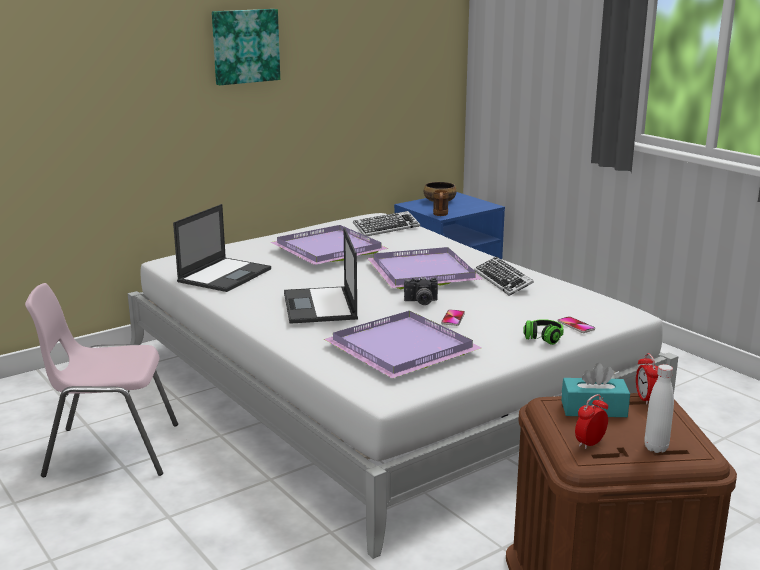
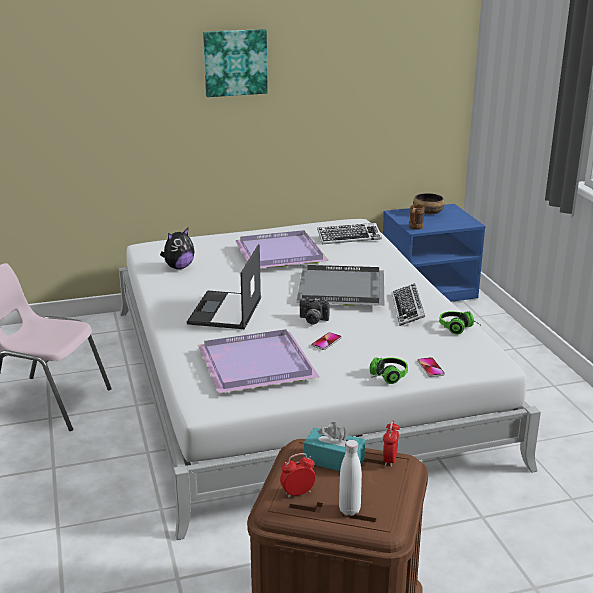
camera: 20 degrees right, 5 degrees up
laptop [173,204,271,292] -> plush toy [160,228,194,269]
purple tray [367,247,482,289] -> grey tray [296,265,384,306]
none -> headphones [439,311,480,334]

